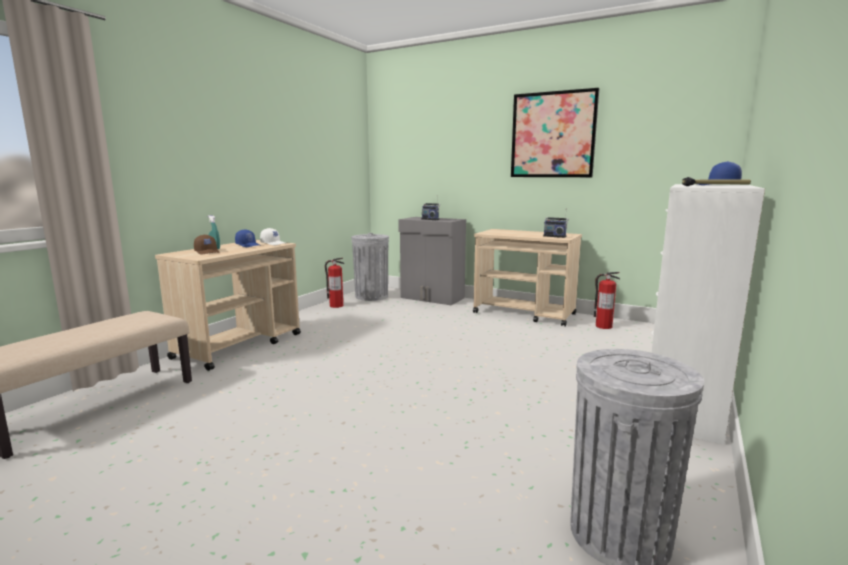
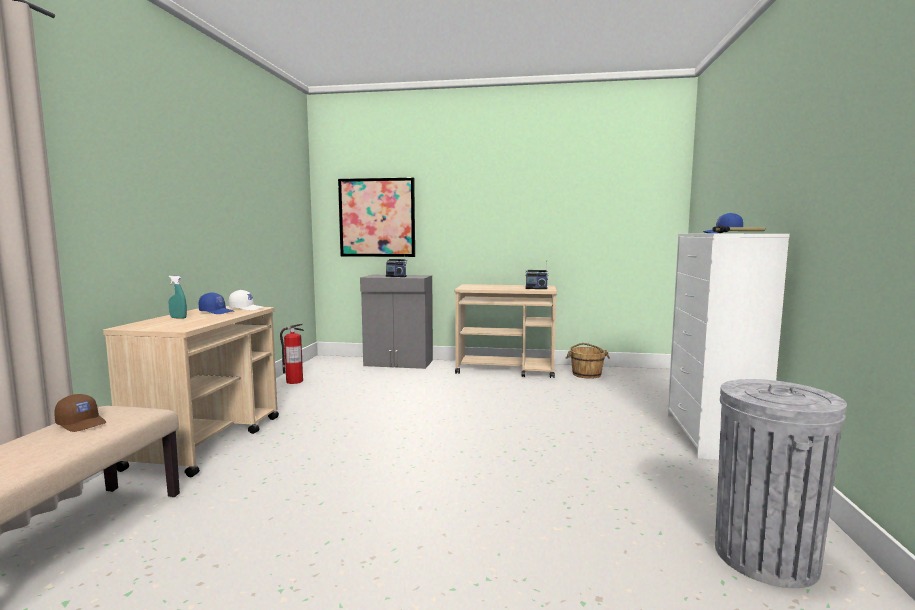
camera: 20 degrees left, 5 degrees down
brown cap [194,235,220,255] -> brown cap moved to [54,394,106,432]
grey trash can [351,233,389,301] -> none
picture [511,88,599,177] -> picture moved to [338,177,415,257]
fire extinguisher [594,272,620,329] -> brown bucket [566,343,610,379]

